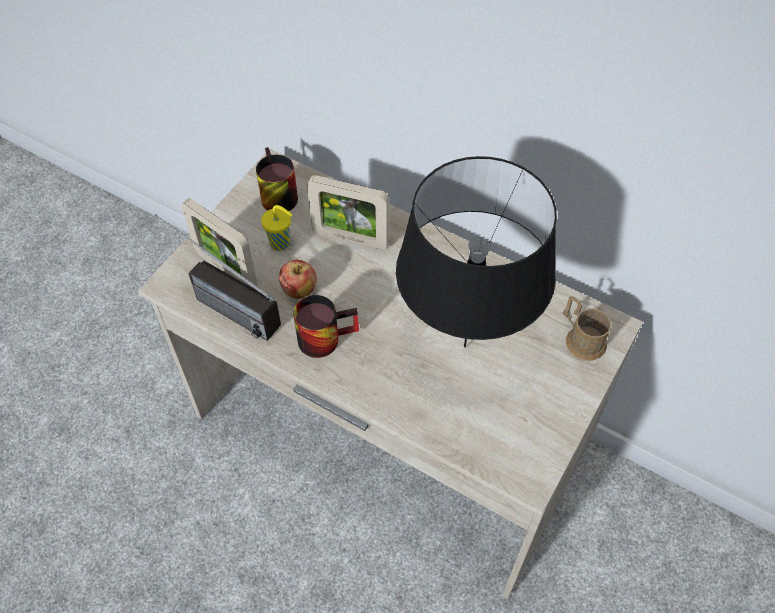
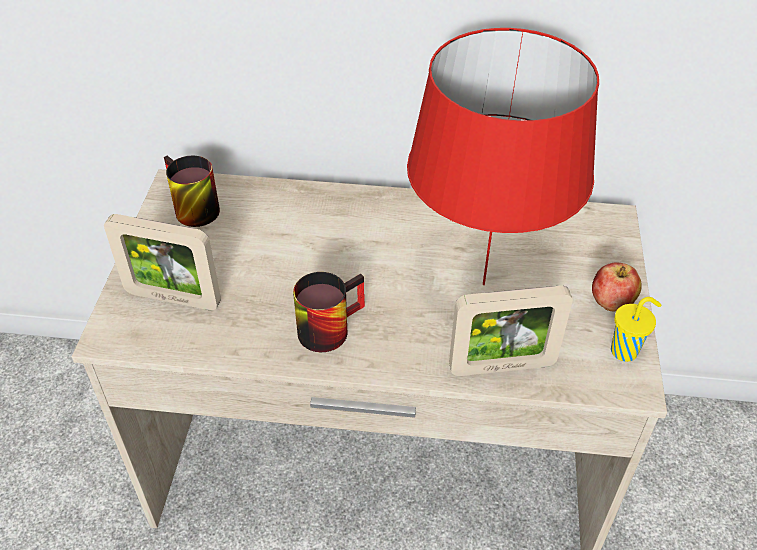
camera: 25 degrees left, 10 degrees down
radio [155,214,281,341] -> none
yellow cup [261,205,292,251] -> yellow cup moved to [611,297,661,362]
apple [279,260,317,299] -> apple moved to [592,263,642,312]
picture frame [307,175,389,249] -> picture frame moved to [449,286,573,376]
black table lamp [396,156,557,347] -> red table lamp [407,28,599,285]
brown mug [562,296,611,361] -> none

